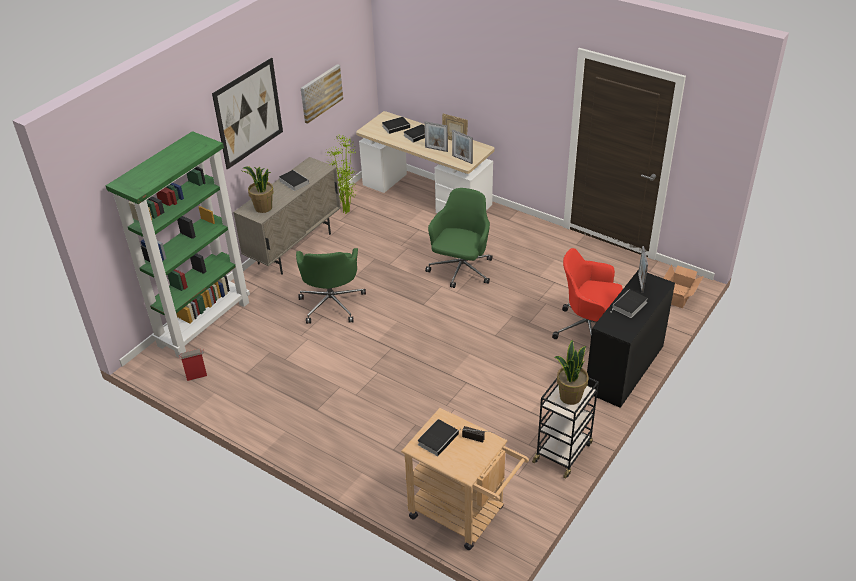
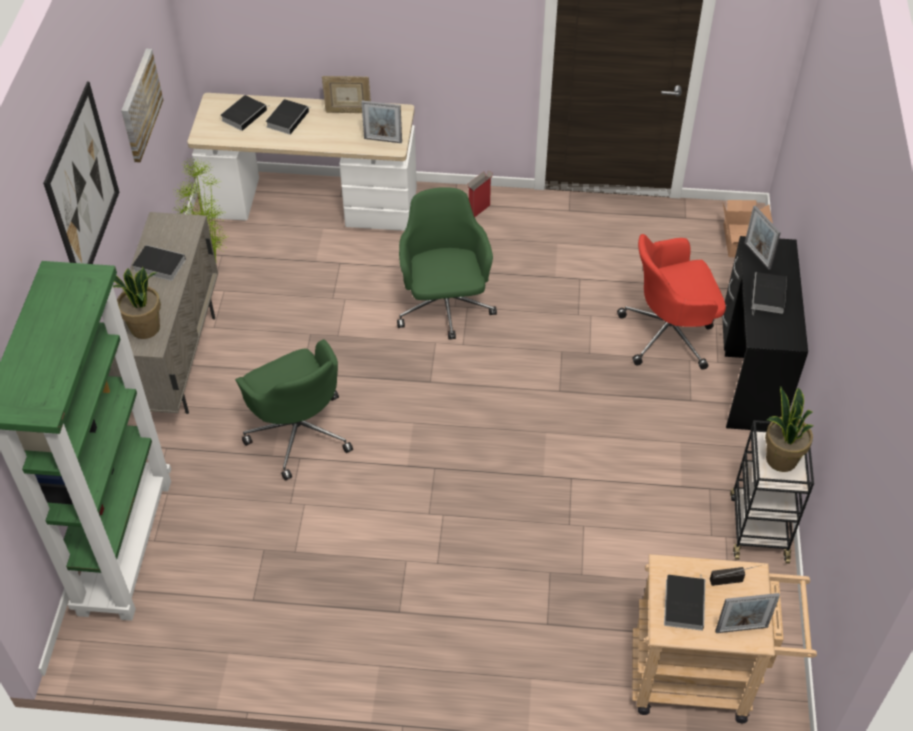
camera: 30 degrees left, 10 degrees up
cardboard box [179,349,207,381] -> cardboard box moved to [467,170,493,217]
picture frame [424,121,448,152] -> picture frame moved to [715,593,780,633]

